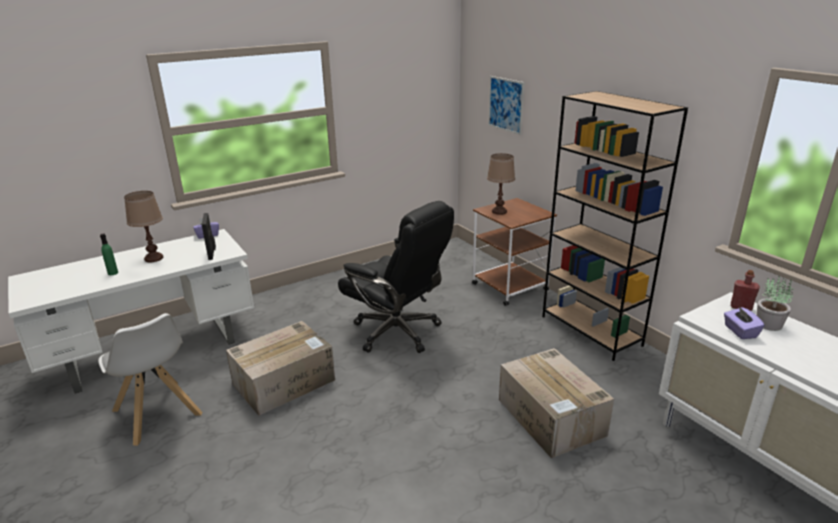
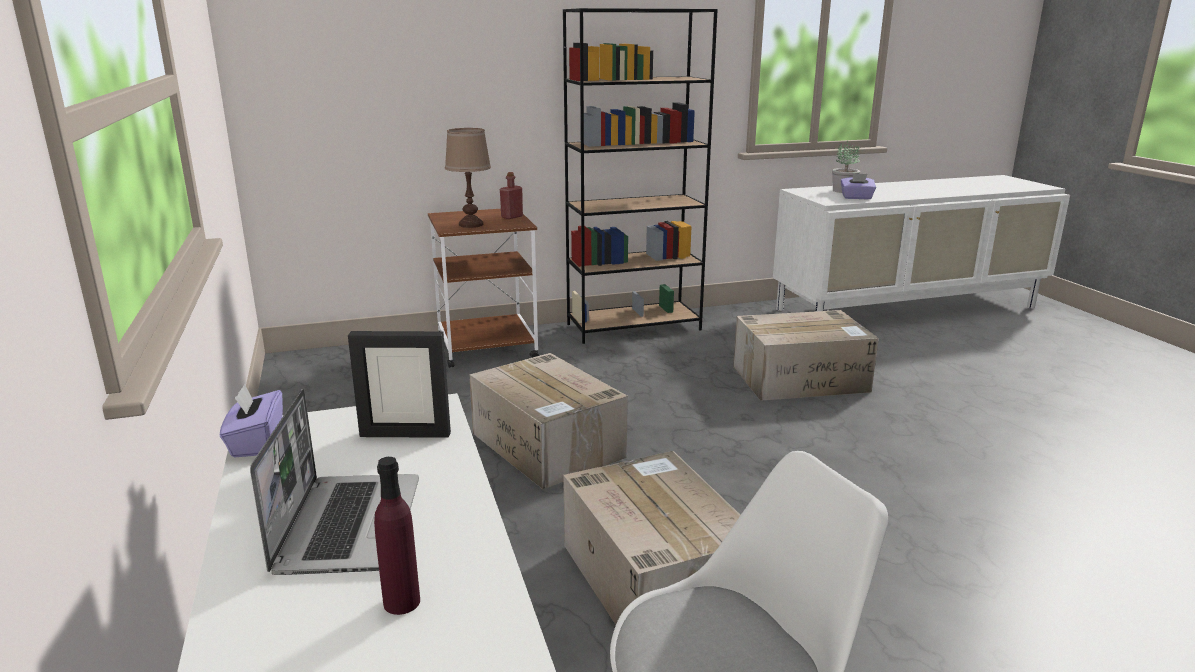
camera: 75 degrees left, 5 degrees down
green bottle [100,234,118,275] -> purple bottle [374,457,420,615]
brown table lamp [124,191,163,262] -> laptop [250,389,419,575]
black office chair [338,201,454,353] -> cardboard box [469,353,628,489]
picture [488,76,525,135] -> none
red bottle [731,270,760,311] -> red bottle moved to [500,172,523,219]

